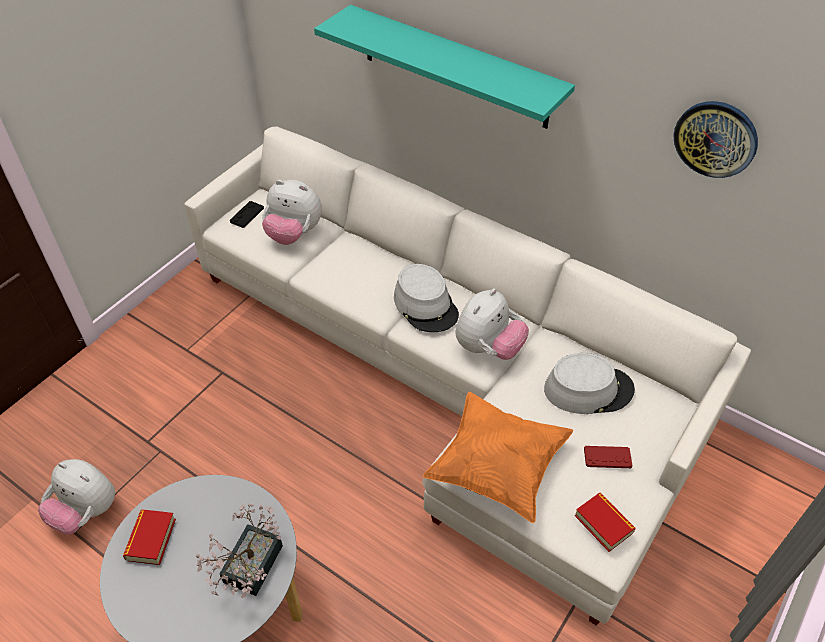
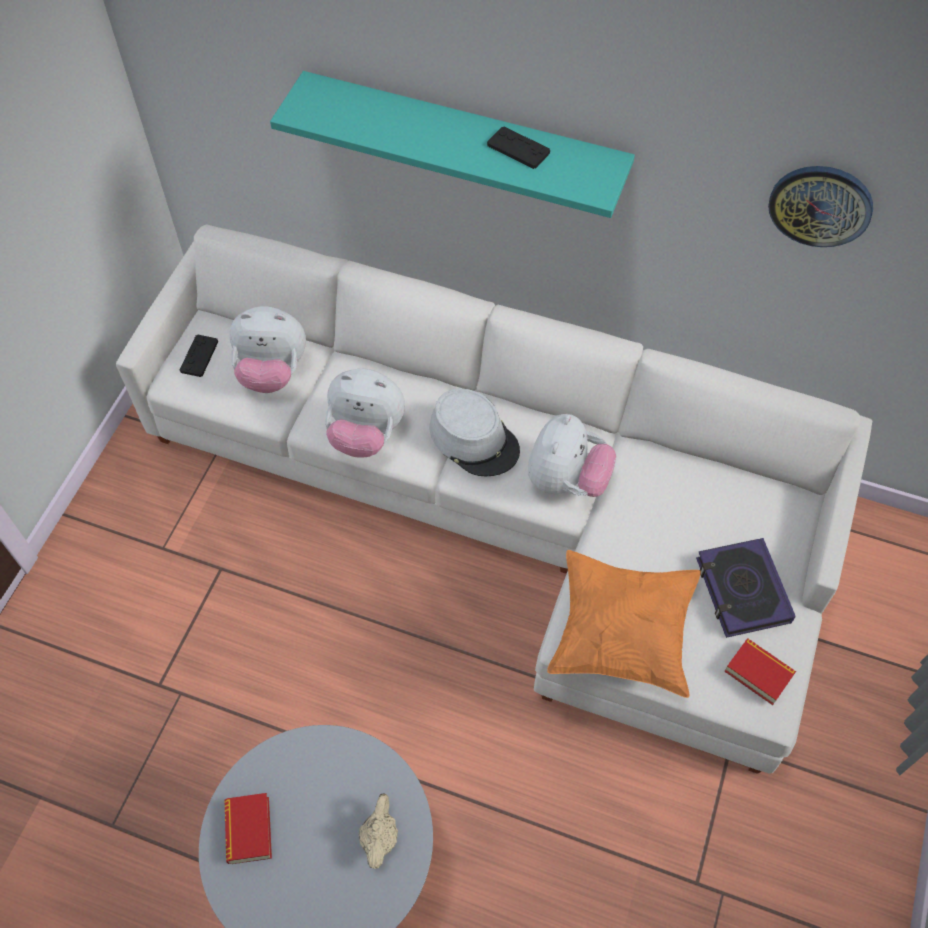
camera: 15 degrees left, 10 degrees up
plush toy [38,459,115,535] -> plush toy moved to [325,369,405,458]
potted plant [196,503,283,598] -> beige teapot [359,793,398,869]
grey hat [544,353,635,414] -> none
red game controller [584,446,633,468] -> book [696,538,796,638]
none -> black game controller [487,127,550,169]

